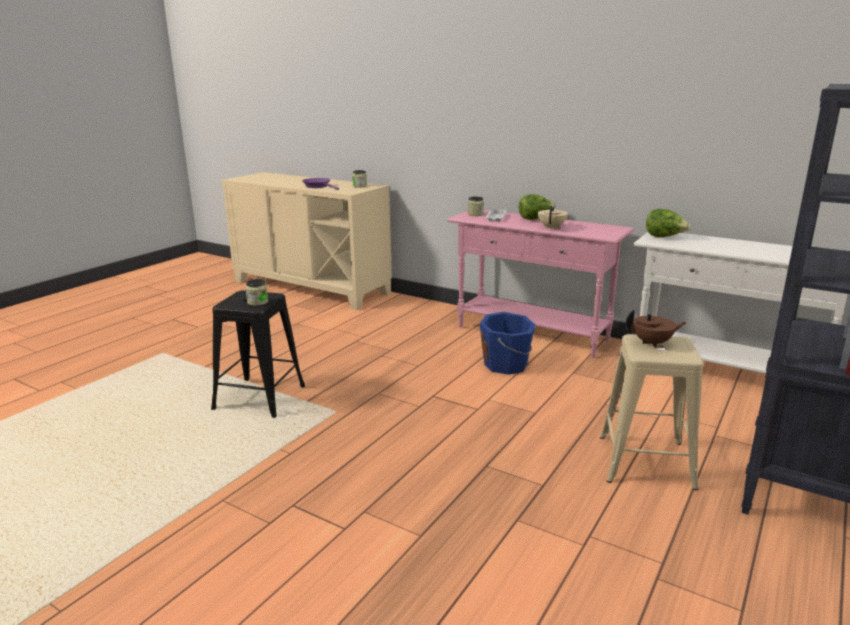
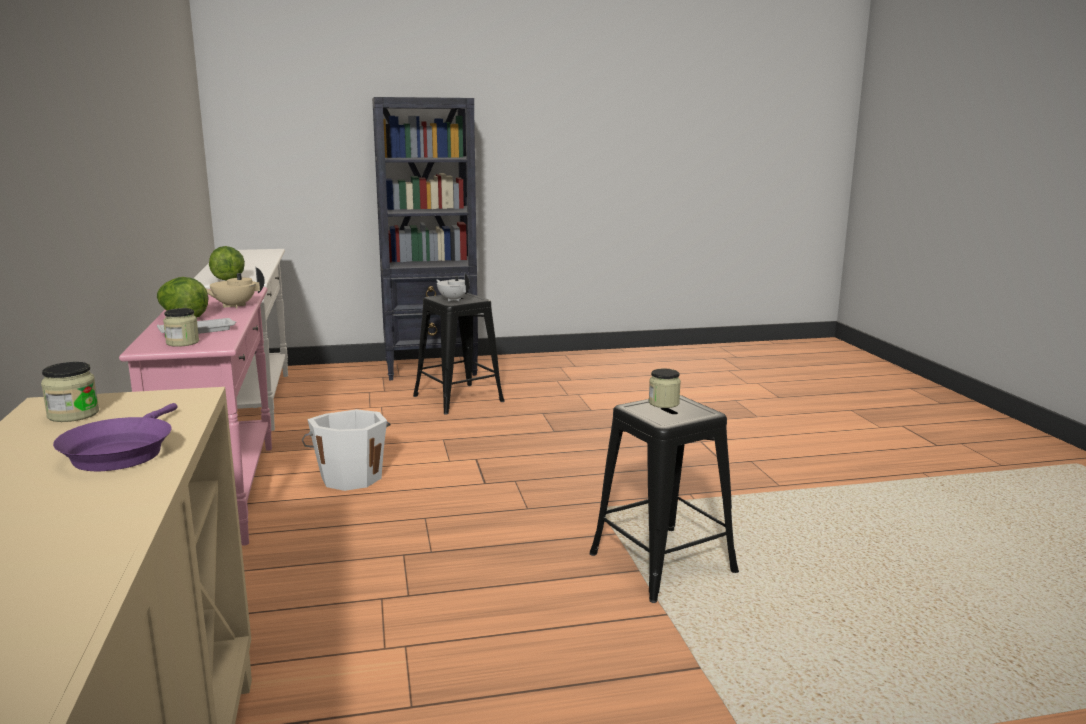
camera: 135 degrees left, 5 degrees down
blue bucket [480,312,536,375] -> white bucket [302,409,391,491]
beige stool [600,334,703,490] -> black stool [413,293,505,415]
brown teapot [626,310,687,348] -> white teapot [437,273,470,301]

